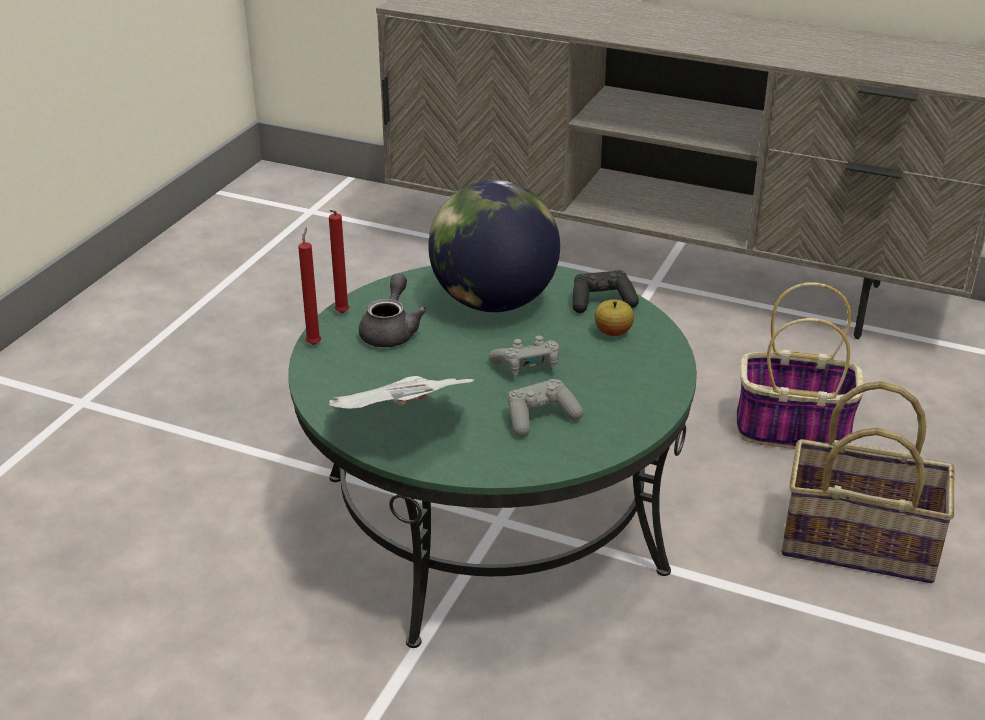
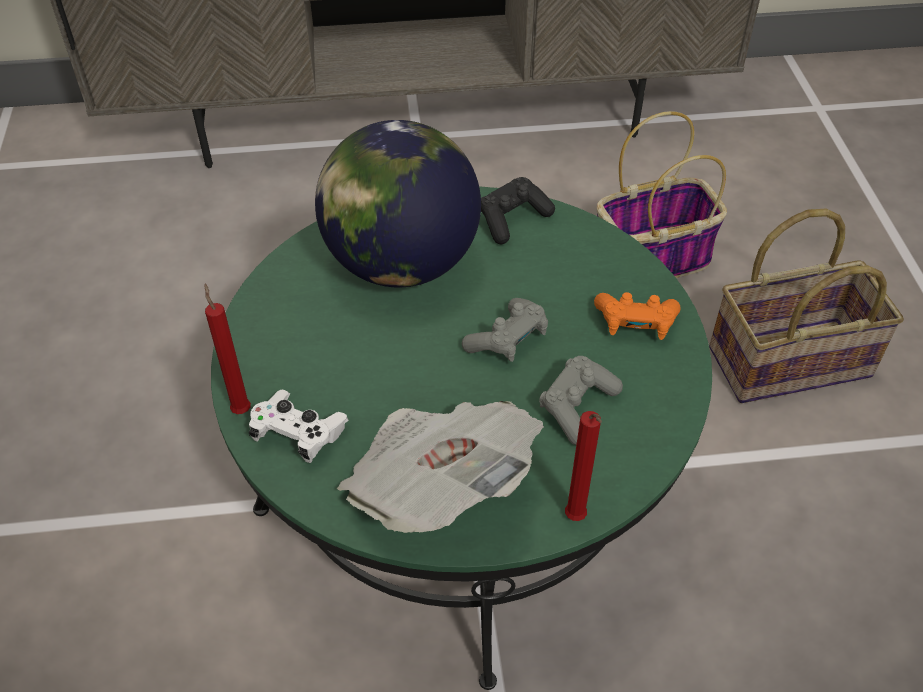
camera: 30 degrees left, 15 degrees up
red candle [329,210,349,313] -> red candle moved to [565,411,602,521]
grey teapot [359,274,427,347] -> none
apple [595,299,634,336] -> none
none -> white game controller [249,390,349,463]
none -> orange game controller [594,292,681,340]

